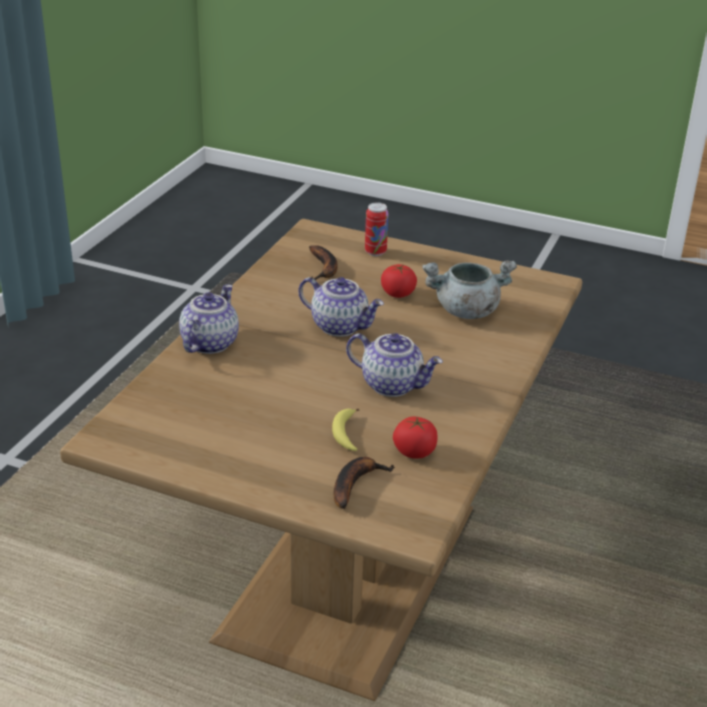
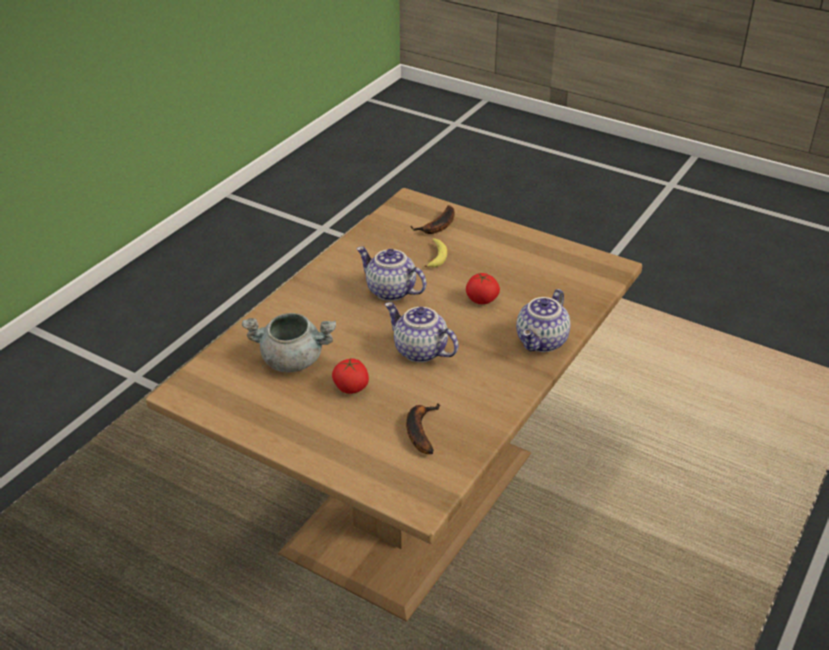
camera: 170 degrees left, 5 degrees up
can [365,202,389,256] -> none
tomato [393,417,438,459] -> tomato moved to [466,273,500,304]

